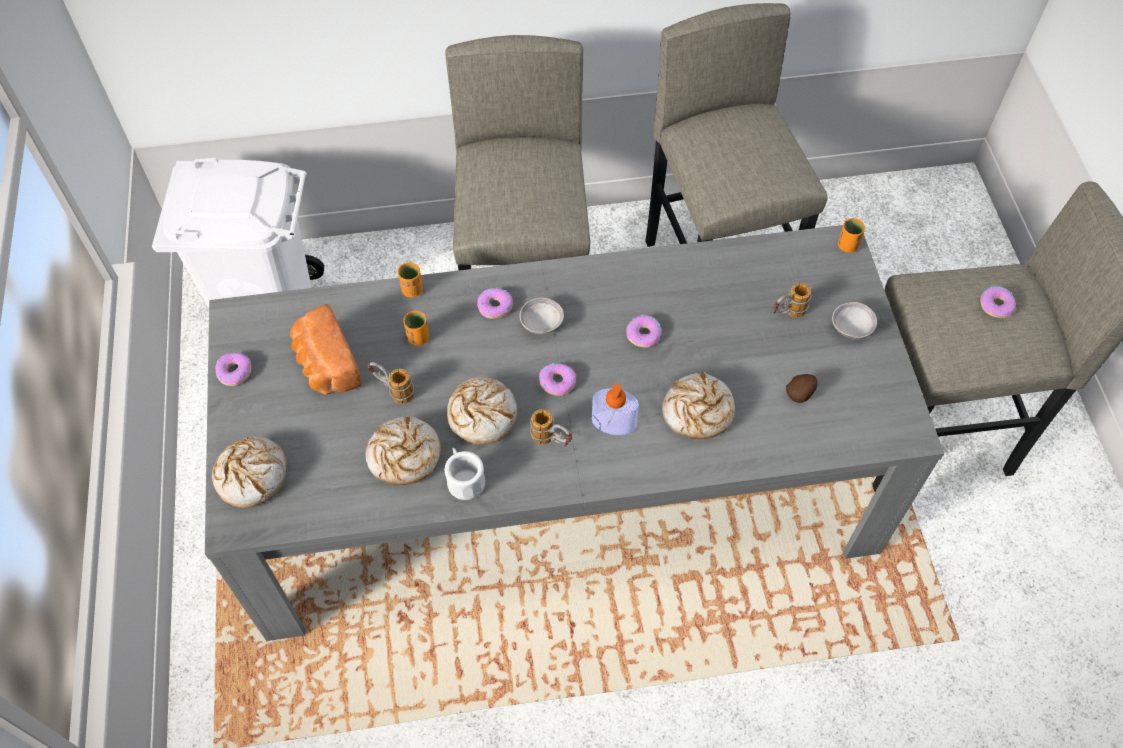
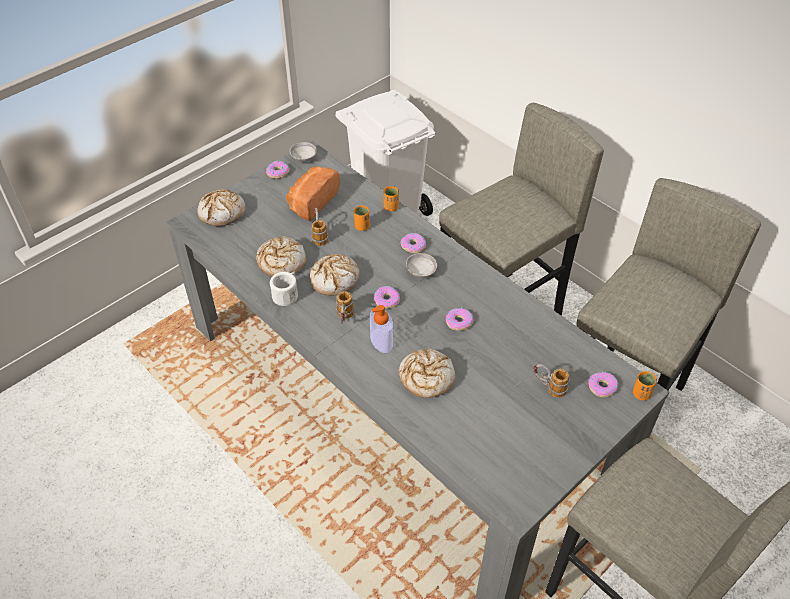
camera: 55 degrees right, 10 degrees down
potato [786,374,817,403] -> none
grey bowl [832,302,877,339] -> grey bowl moved to [290,142,317,162]
donut [981,286,1016,318] -> donut moved to [588,371,618,397]

